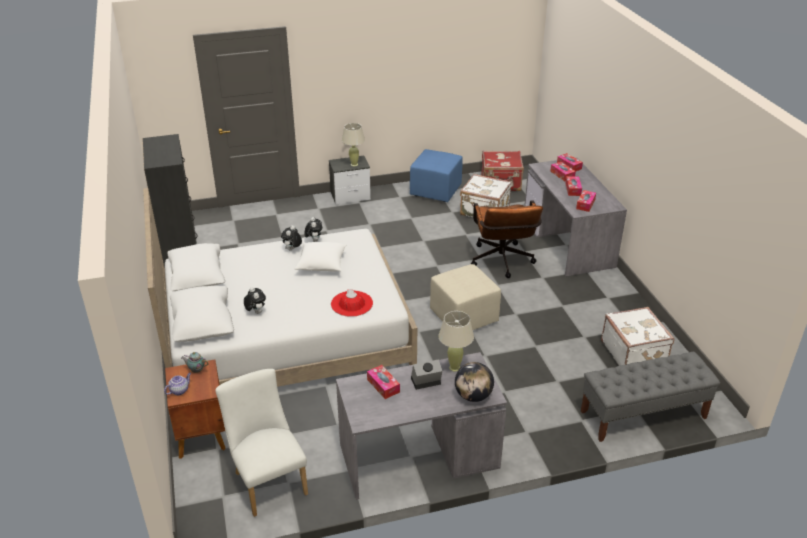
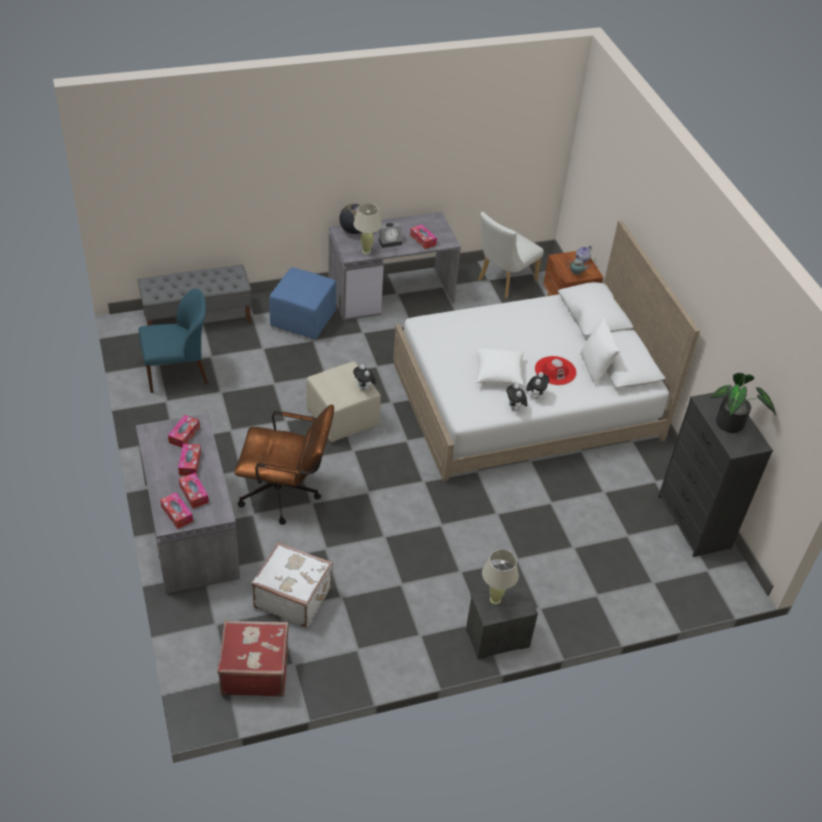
camera: 175 degrees right, 10 degrees up
white chair [215,369,308,517] -> white chair turned 75 degrees clockwise [478,212,544,298]
plush toy [244,287,266,314] -> plush toy moved to [353,364,376,391]
red hat [331,289,373,317] -> red hat moved to [535,356,577,385]
blue ottoman [410,149,463,202] -> blue ottoman moved to [269,267,336,340]
brown office chair [471,200,543,278] -> brown office chair turned 105 degrees clockwise [235,404,334,525]
white suitcase [601,307,674,366] -> blue chair [139,289,208,393]
none -> white pillow [581,318,619,386]
none -> potted plant [710,373,776,433]

